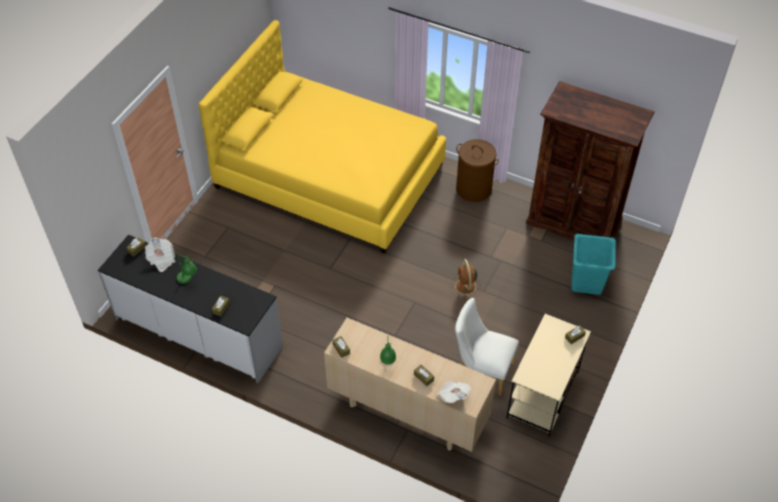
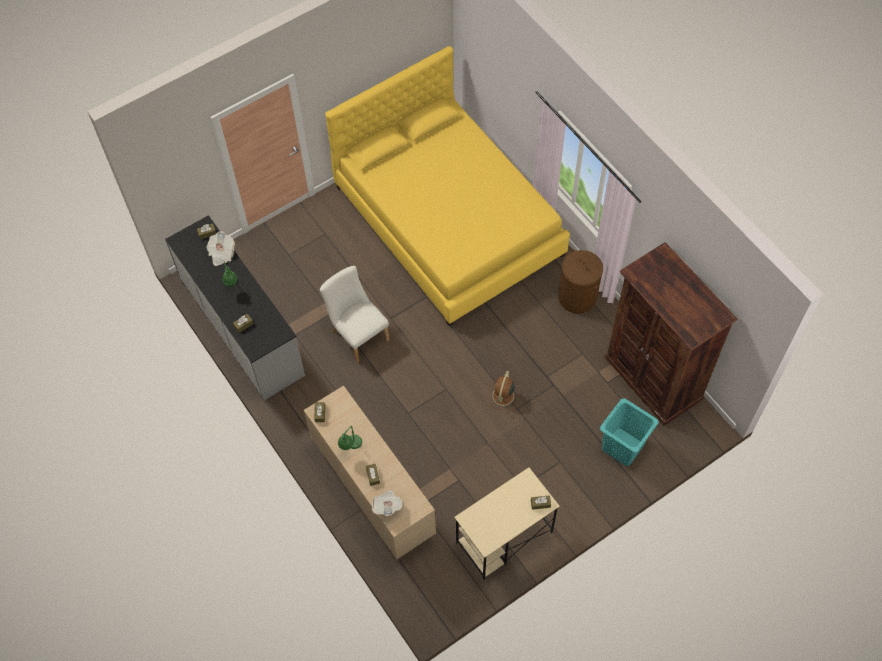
camera: 30 degrees right, 10 degrees up
white chair [455,298,519,396] -> white chair moved to [320,266,389,363]

